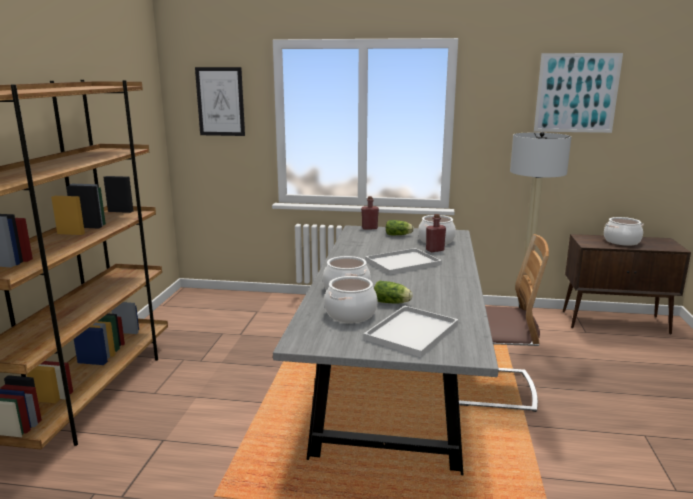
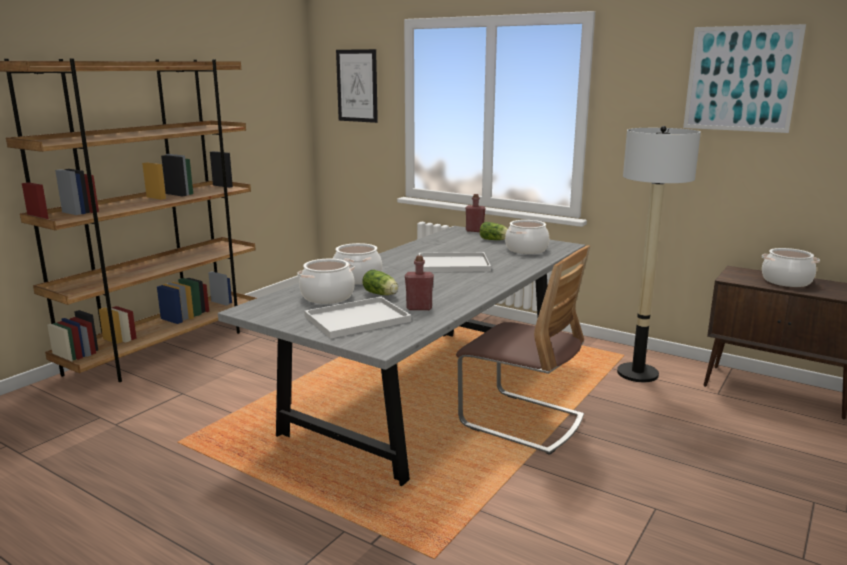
camera: 25 degrees right, 0 degrees up
red bottle [426,214,446,252] -> red bottle moved to [405,255,434,310]

